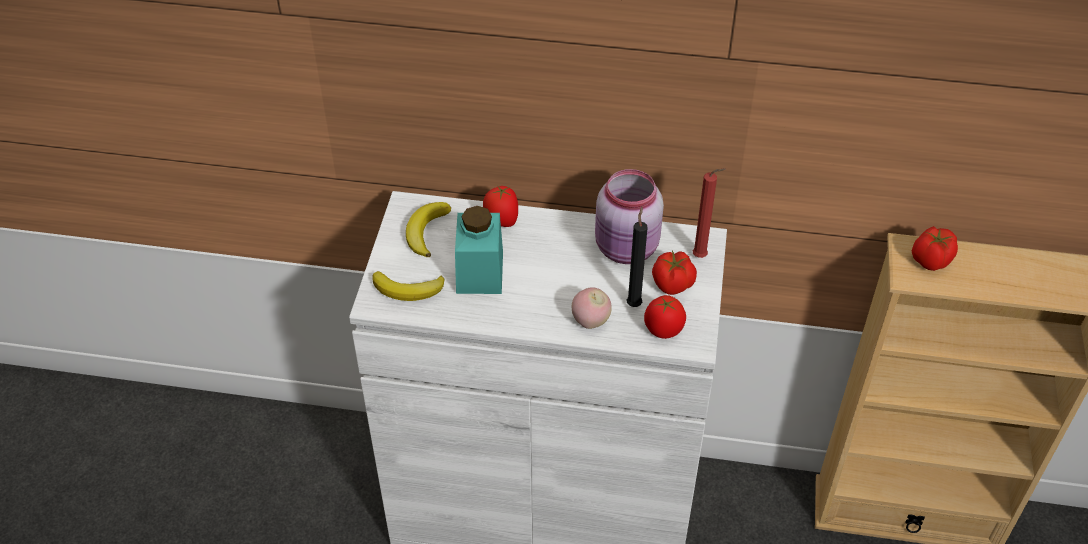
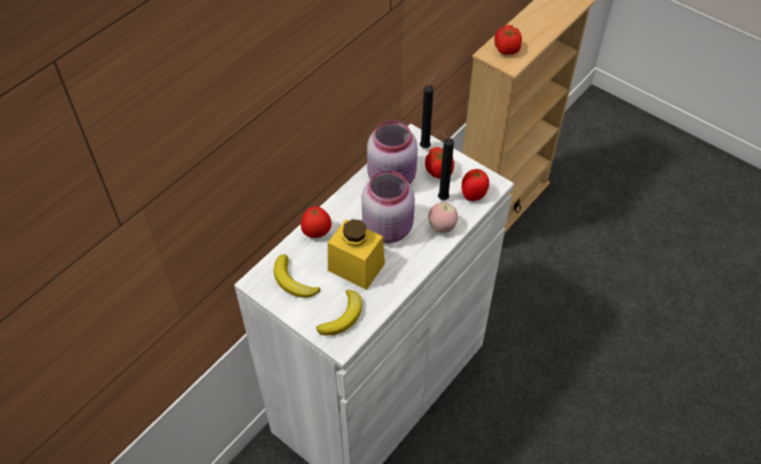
camera: 60 degrees left, 5 degrees up
turquoise jar [455,206,503,294] -> yellow jar [328,219,385,290]
red candle [693,168,726,258] -> black candle [420,76,436,148]
none -> pink jar [362,170,415,243]

